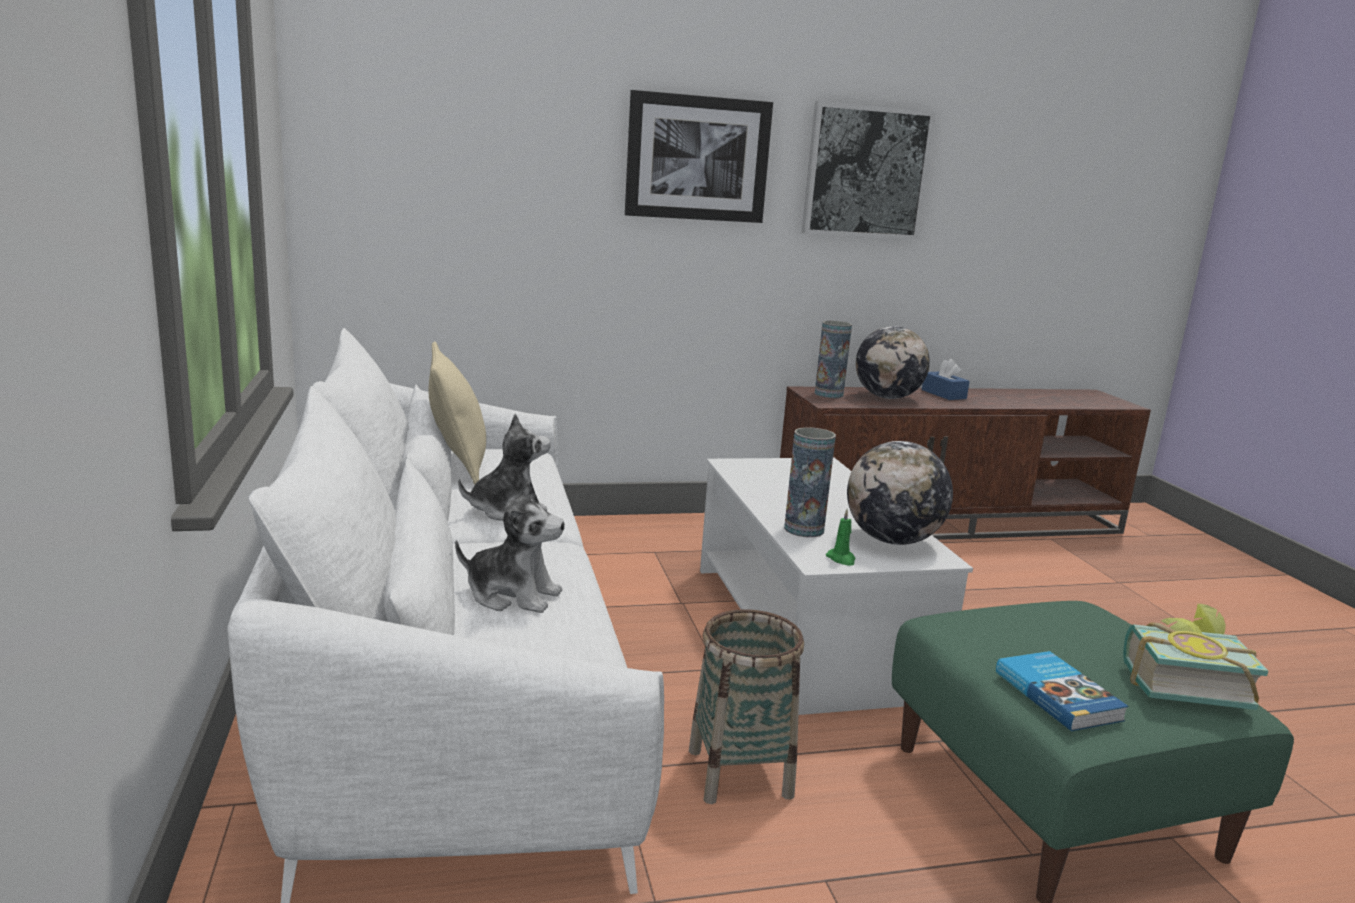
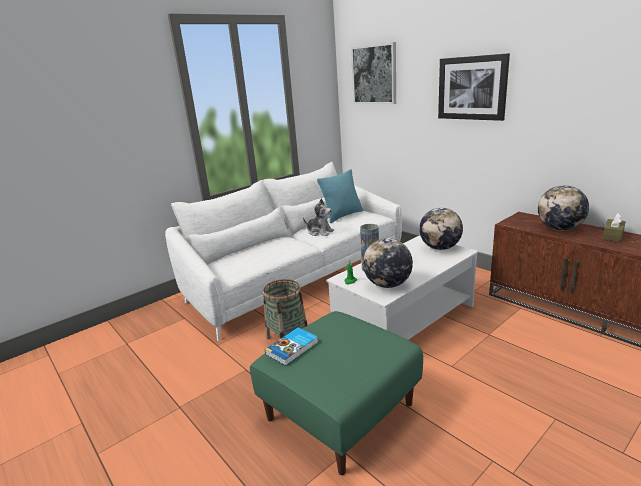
camera: 65 degrees right, 5 degrees up
beige pillow [429,342,486,485] -> turquoise pillow [317,169,364,223]
plush toy [455,481,565,613] -> none
picture [802,101,936,240] -> picture moved to [351,42,396,104]
vase [815,321,852,398] -> none
blue tissue box [922,359,970,400] -> brown tissue box [603,213,626,242]
book [1123,604,1268,710] -> none
none -> globe [419,208,463,250]

